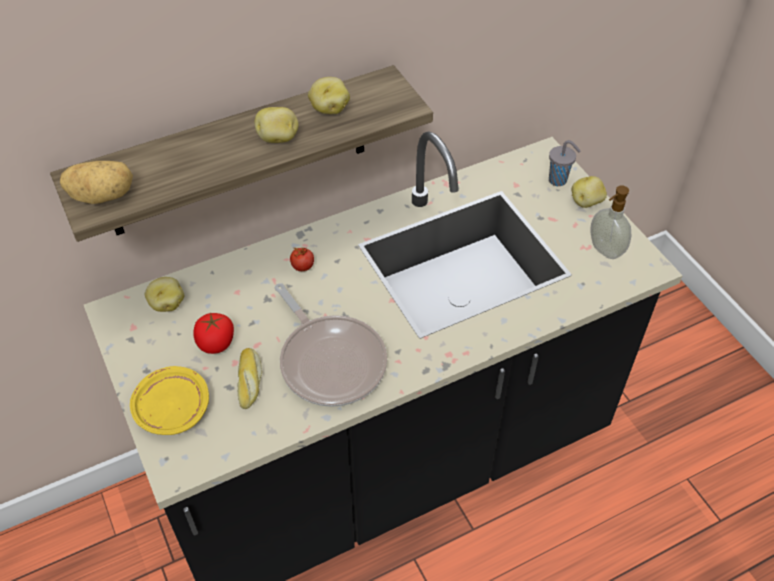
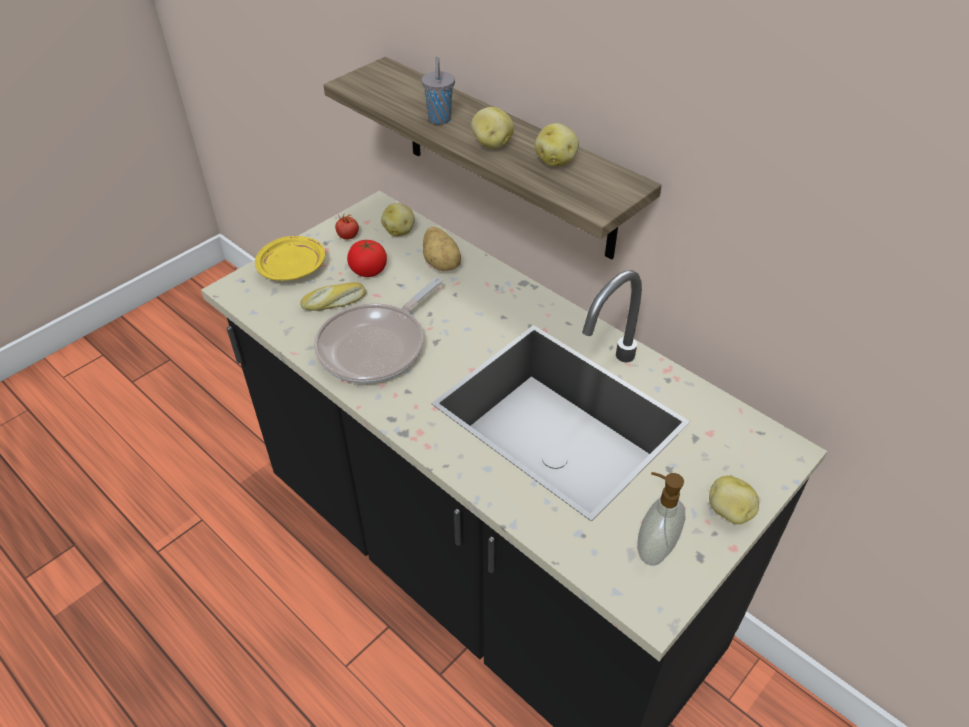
camera: 70 degrees right, 5 degrees down
potato [60,161,133,204] -> potato moved to [423,227,461,271]
tomato [290,248,314,271] -> tomato moved to [335,215,359,240]
grey cup [549,140,581,186] -> grey cup moved to [422,57,455,124]

